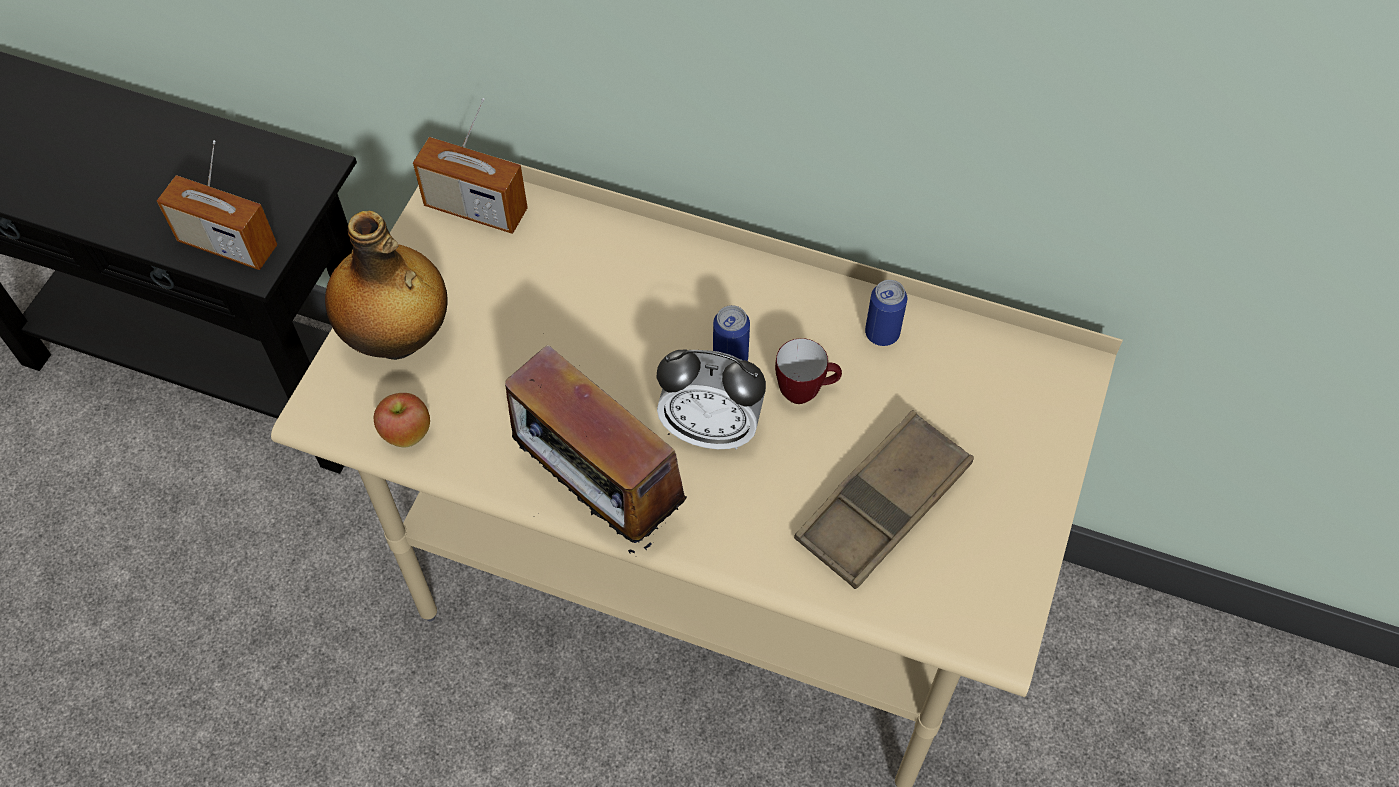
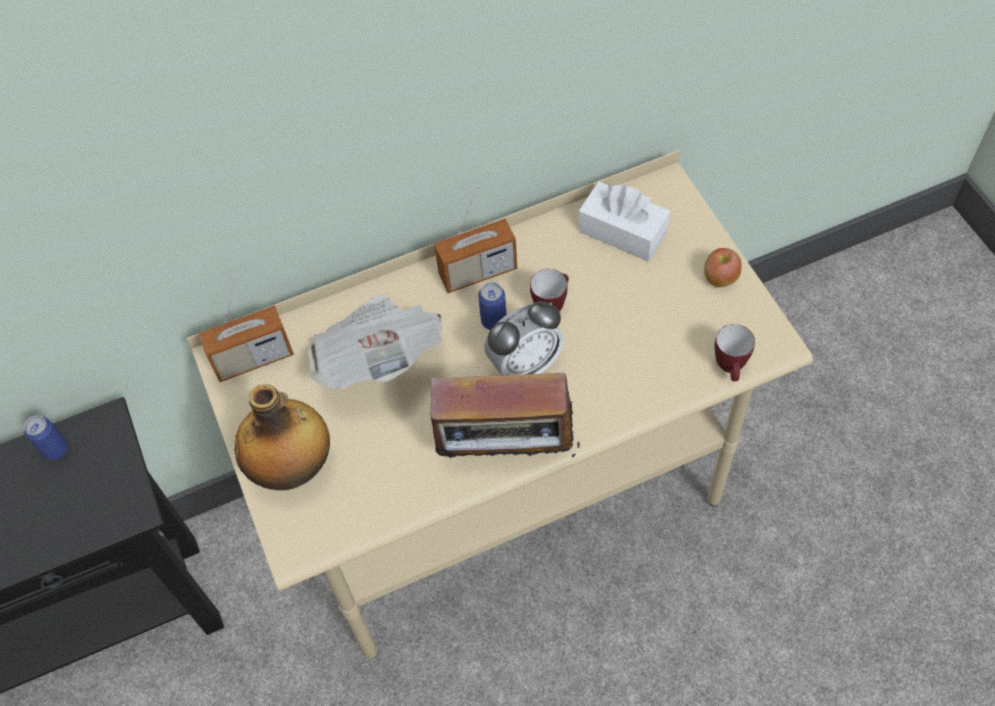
camera: 40 degrees left, 0 degrees up
radio [157,140,277,270] -> radio moved to [434,186,517,293]
apple [374,393,430,448] -> apple moved to [704,248,742,287]
brown tray [794,410,974,589] -> none
can [865,280,907,346] -> can moved to [24,415,68,460]
none -> newspaper [308,295,443,389]
none -> white tissue box [578,182,670,261]
none -> mug [715,324,755,381]

